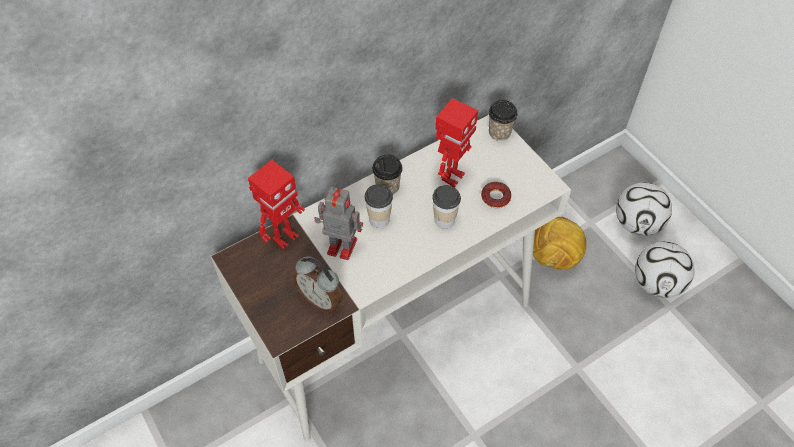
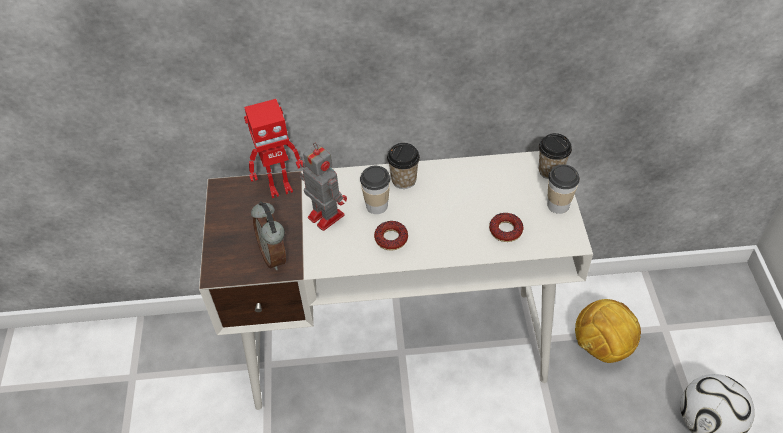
camera: 30 degrees right, 5 degrees down
cup [432,185,461,229] -> cup moved to [547,164,580,214]
toy robot [436,98,478,187] -> none
football [616,182,672,236] -> none
none -> donut [374,221,408,251]

